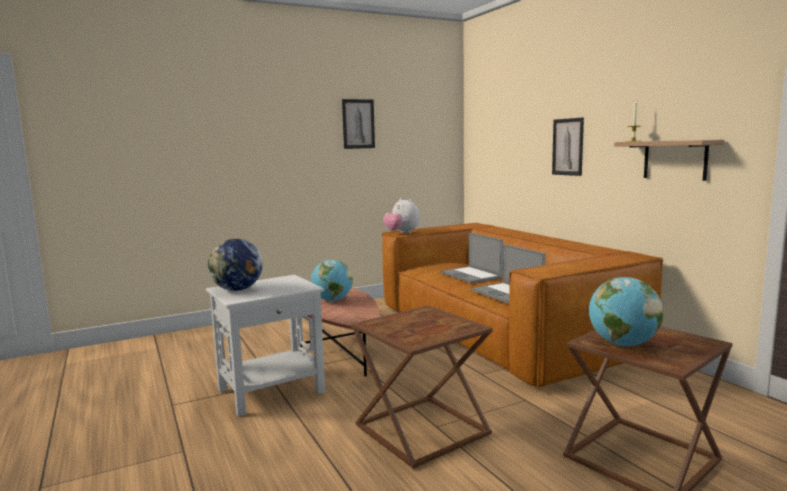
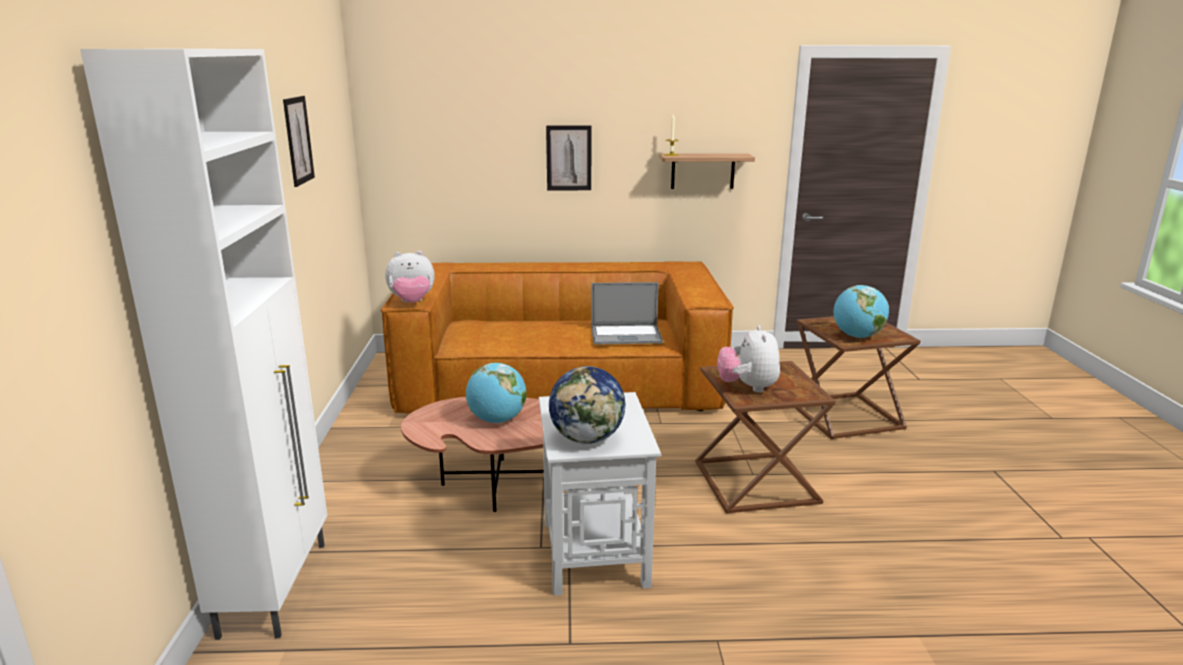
camera: 65 degrees left, 10 degrees up
laptop [440,232,503,283] -> none
none -> white cabinet [80,49,327,640]
none -> plush toy [717,325,780,393]

